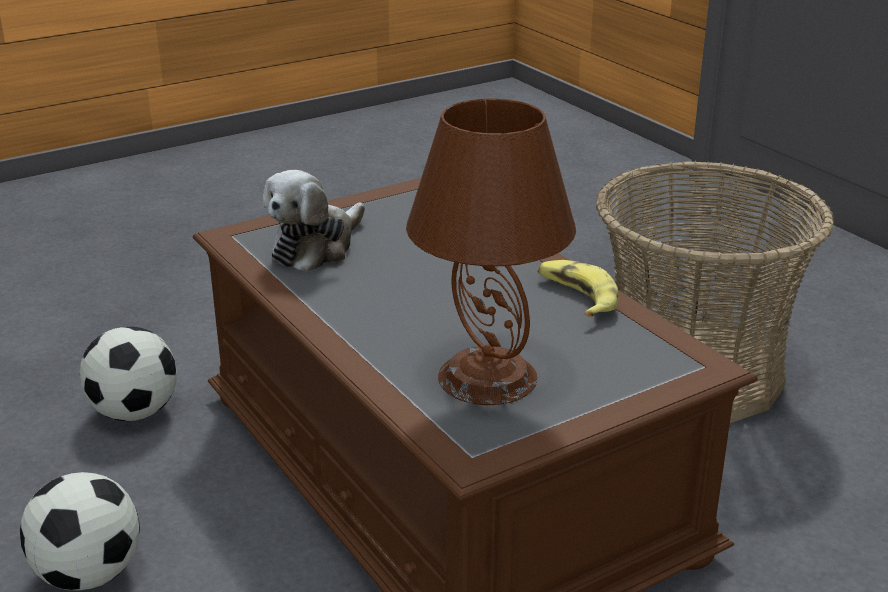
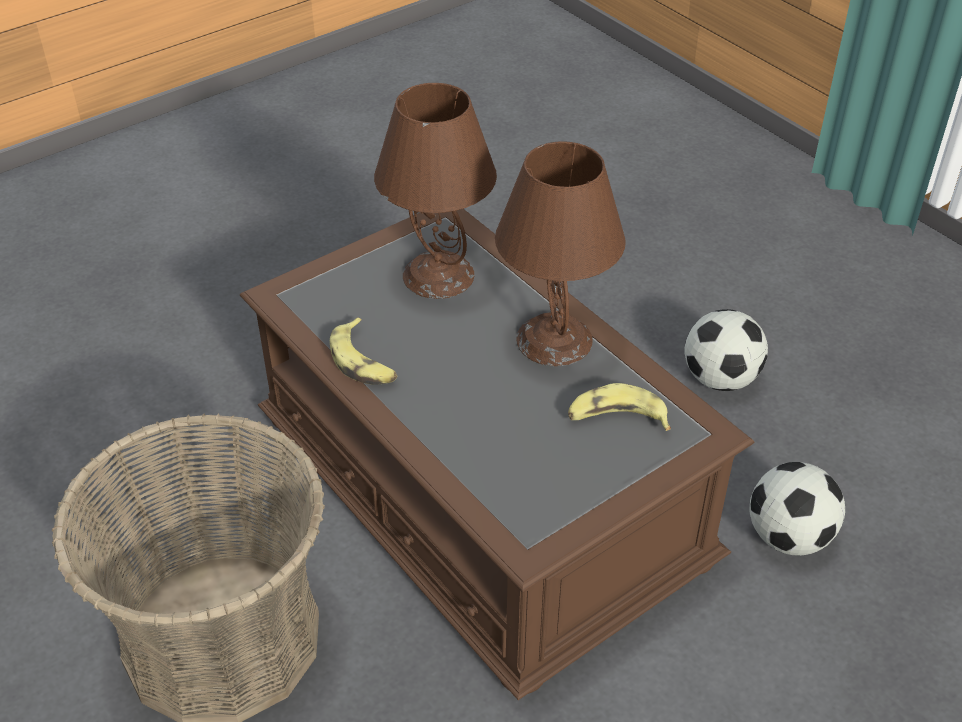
camera: 175 degrees right, 15 degrees up
plush toy [263,170,365,272] -> banana [568,383,671,431]
none -> brown table lamp [495,141,626,366]

